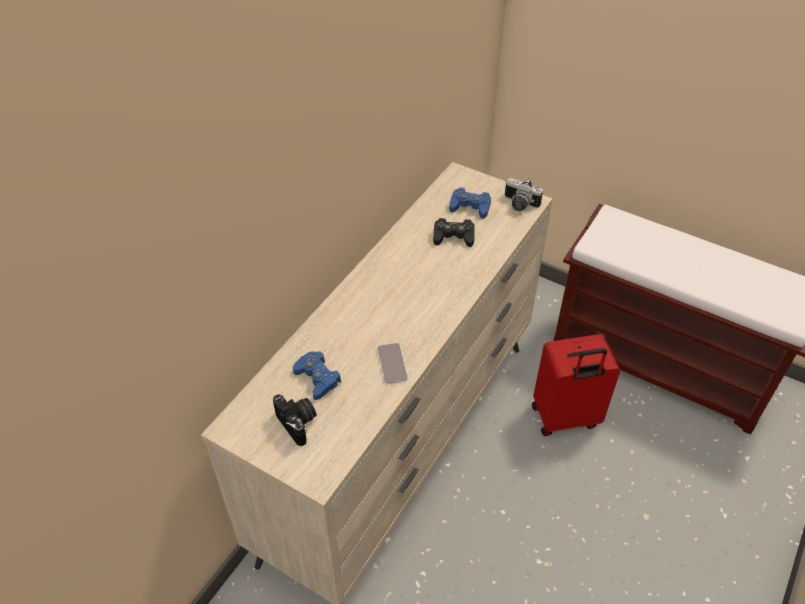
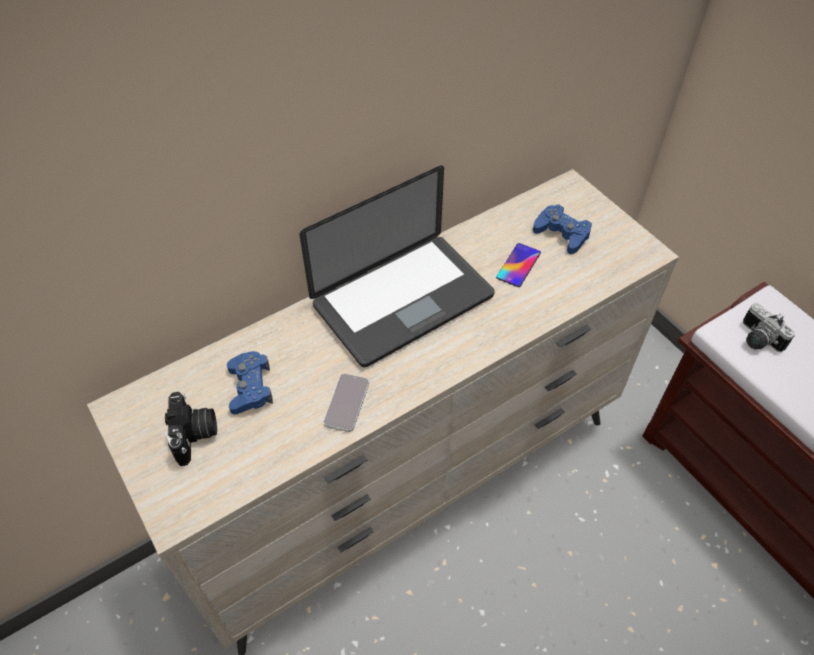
camera: 25 degrees right, 5 degrees up
black game controller [433,218,475,247] -> phone [496,243,541,287]
camera [505,178,543,211] -> camera moved to [743,303,795,352]
red suitcase [532,334,620,436] -> none
none -> laptop [299,165,495,367]

